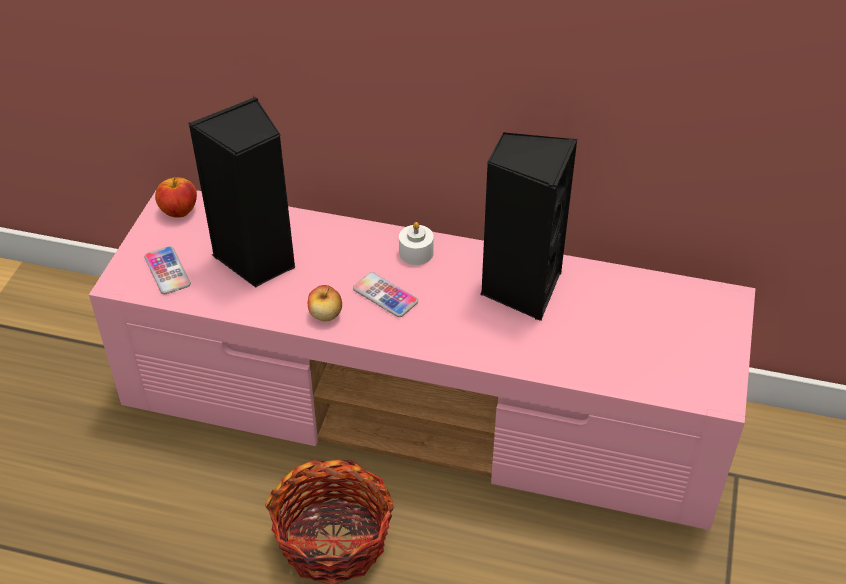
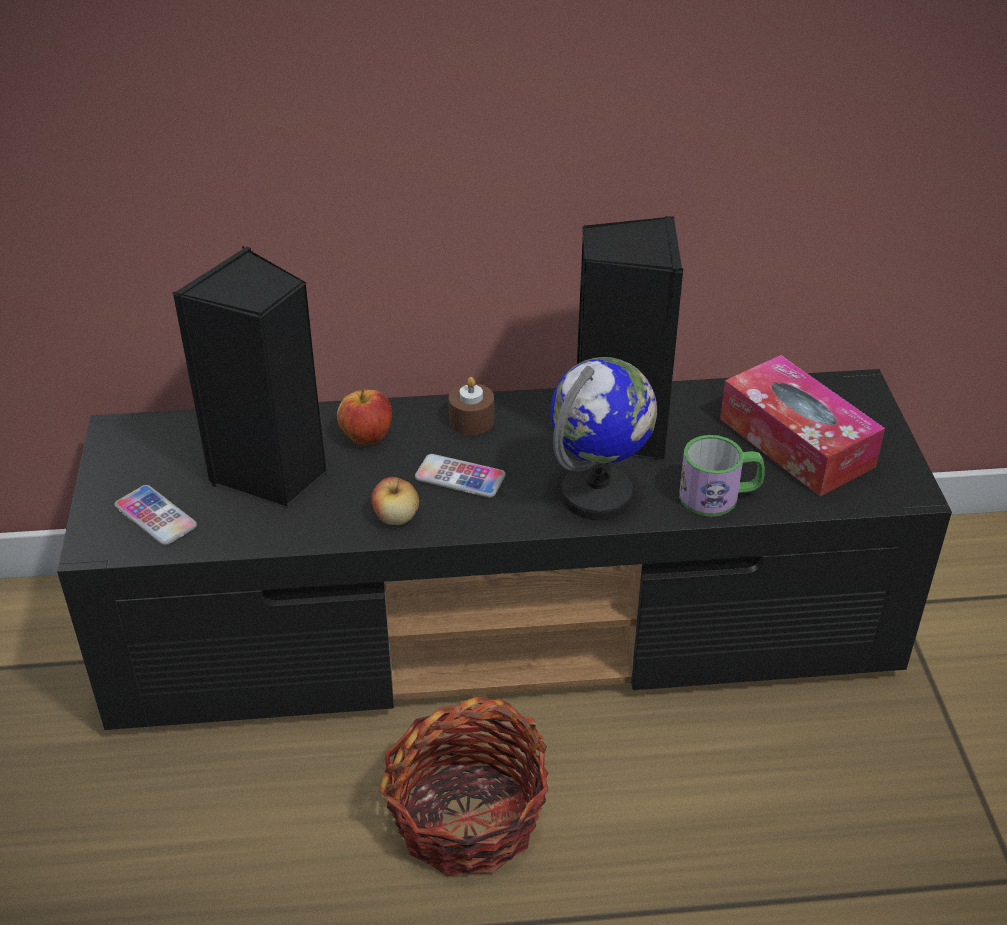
camera: 20 degrees left, 5 degrees down
pink tv stand [89,190,756,530] -> black tv stand [57,369,952,730]
apple [155,177,197,218] -> apple moved to [337,389,392,445]
white candle [399,222,434,265] -> brown candle [449,377,494,435]
none -> globe [550,357,657,520]
none -> mug [679,435,765,517]
none -> tissue box [720,355,885,497]

